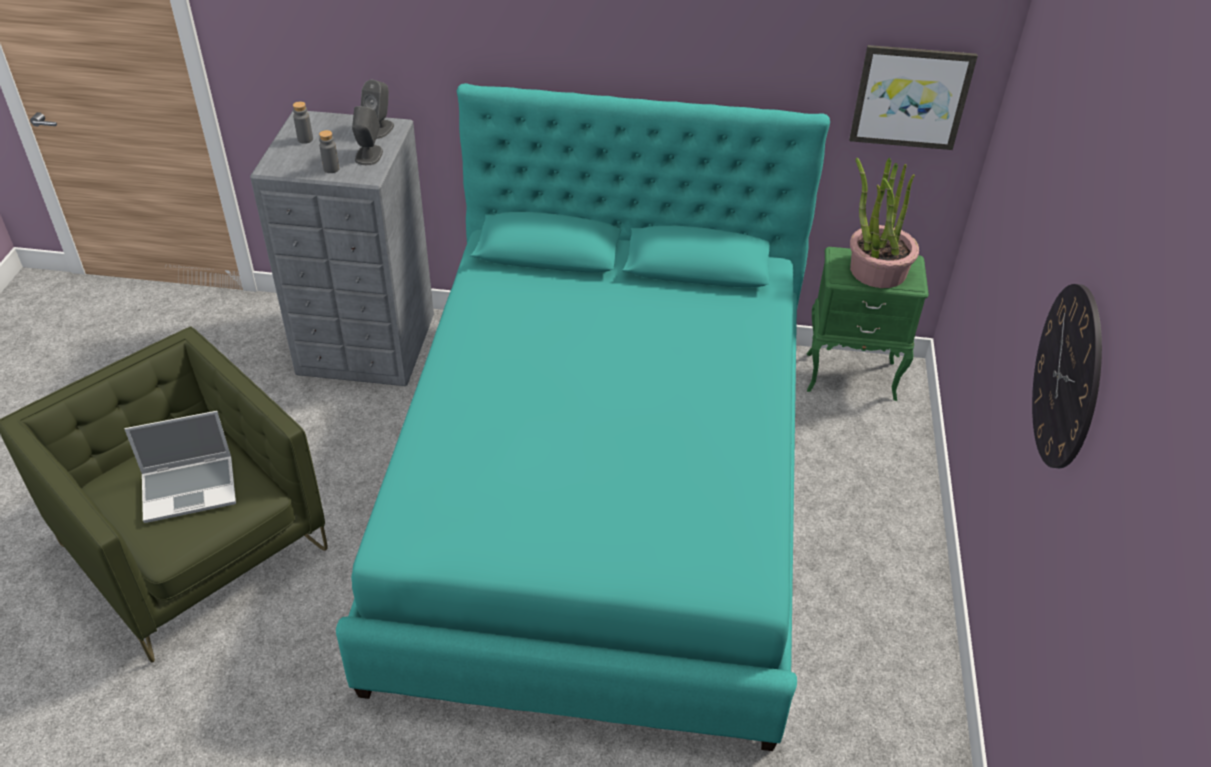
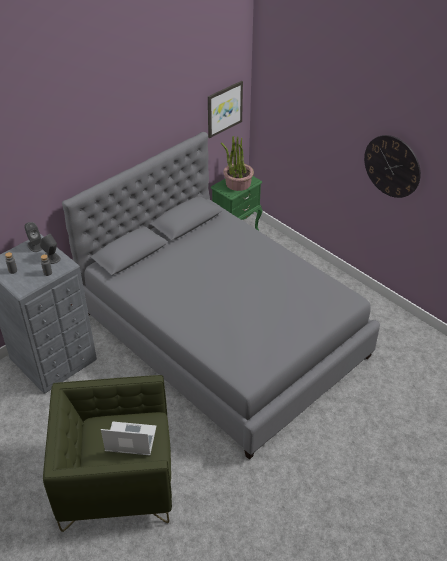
camera: 50 degrees left, 0 degrees up
laptop [125,411,236,523] -> laptop turned 105 degrees counterclockwise [101,421,157,455]
turquoise bed [336,83,830,751] -> grey bed [62,132,380,460]

